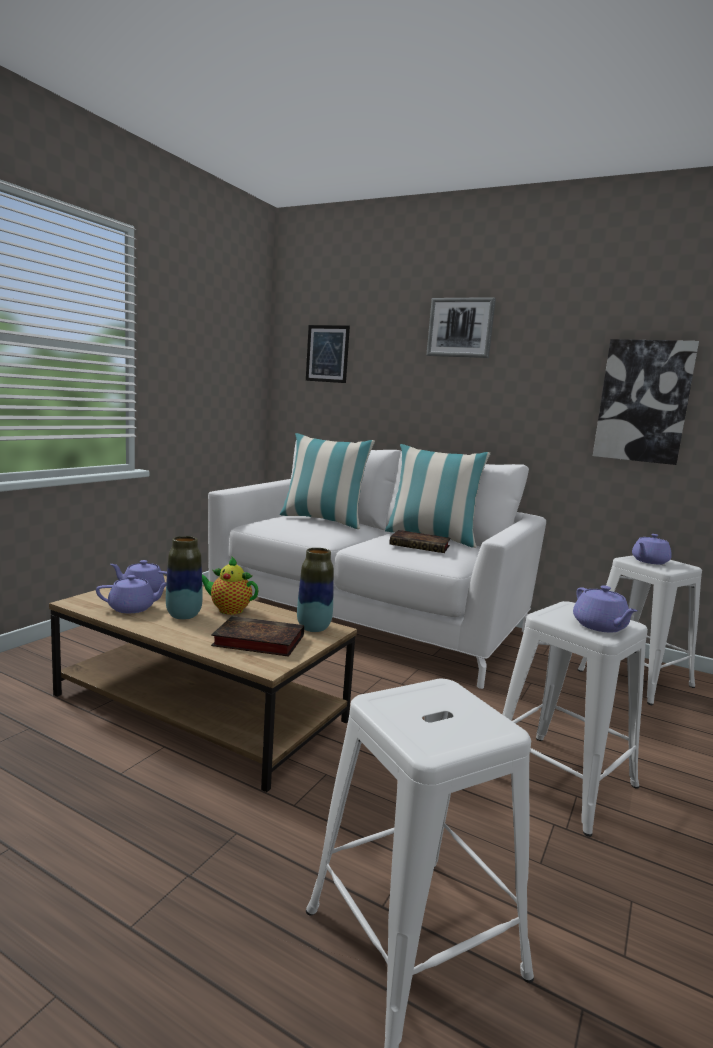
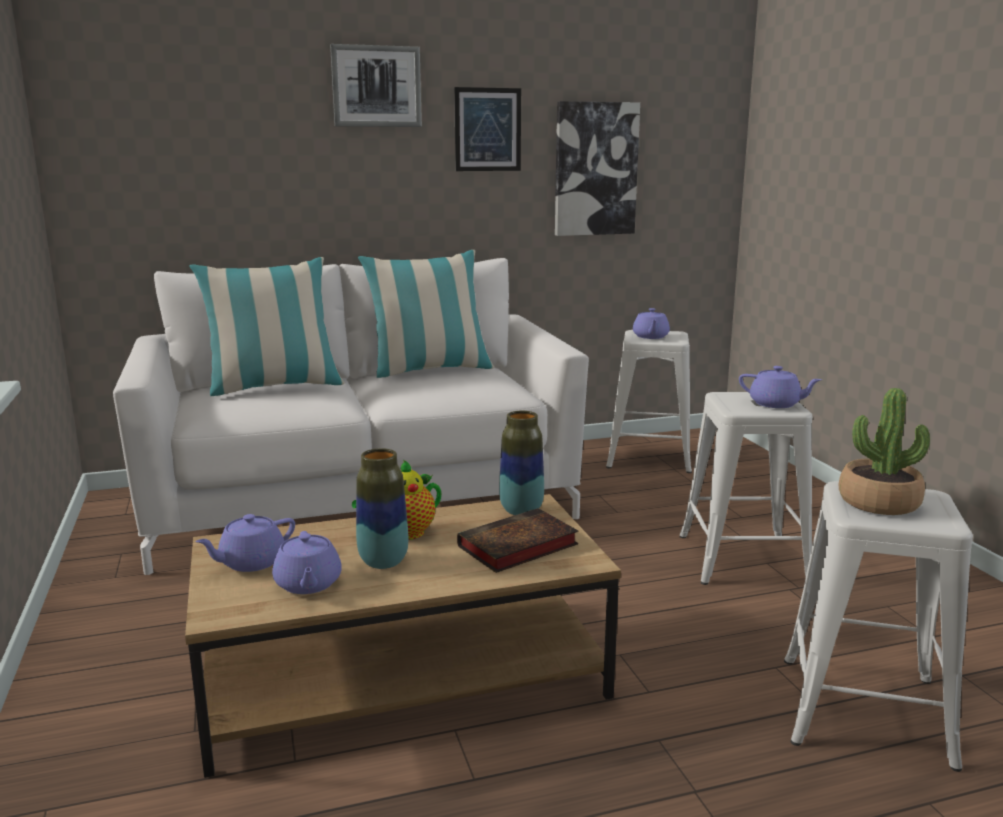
camera: 45 degrees left, 5 degrees up
purple teapot [96,575,166,613] -> purple teapot turned 135 degrees clockwise [272,531,342,594]
picture [306,325,350,383] -> picture moved to [454,87,521,171]
book [389,530,451,553] -> none
none -> potted plant [839,388,930,515]

